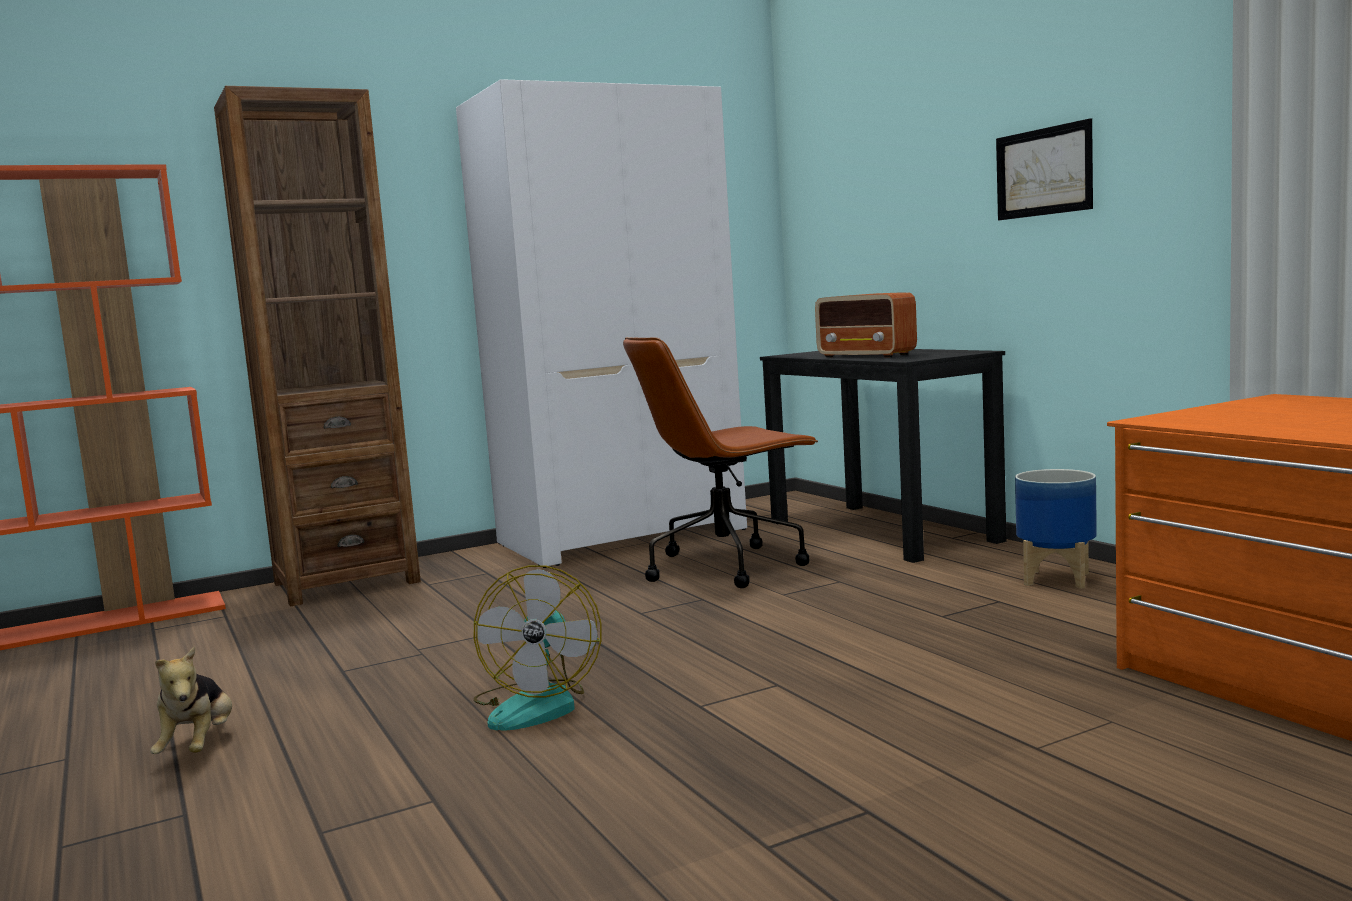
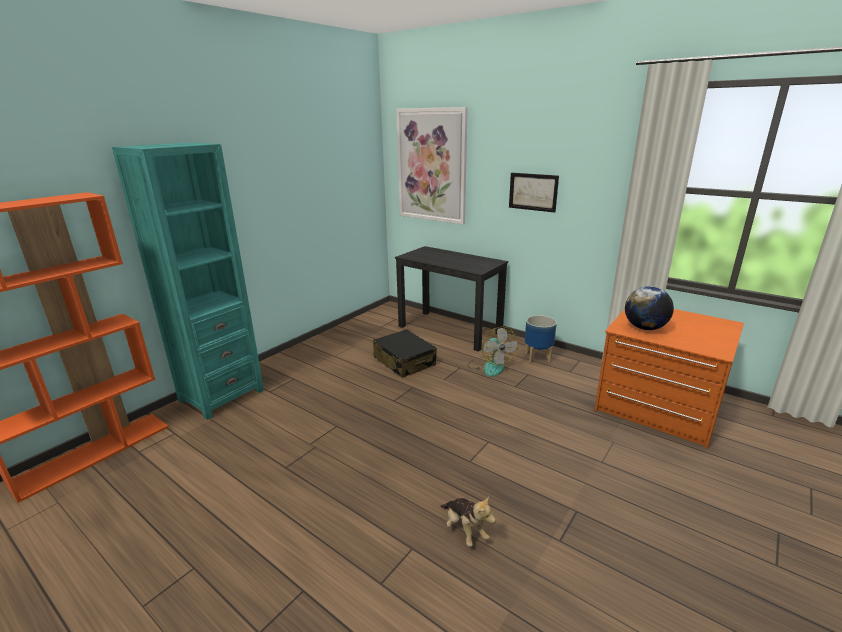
camera: 25 degrees left, 15 degrees up
plush toy [150,646,232,754] -> plush toy moved to [440,496,496,547]
brown bookcase [214,86,421,607] -> turquoise bookcase [112,143,264,420]
white wardrobe [456,79,747,568] -> none
fan [473,565,602,731] -> fan moved to [467,327,518,377]
brown office chair [623,337,818,588] -> black suitcase [373,329,437,378]
radio [815,292,917,358] -> none
none -> picture [396,107,468,224]
none -> globe [625,286,674,330]

